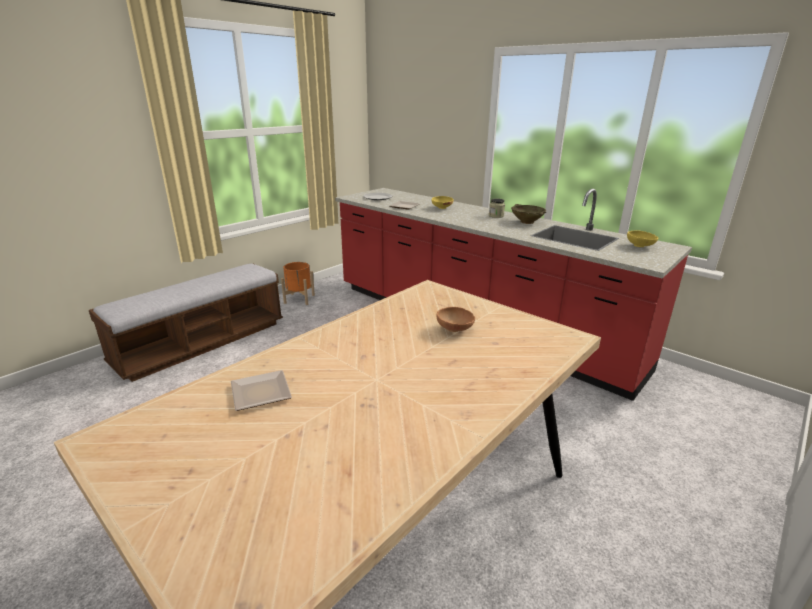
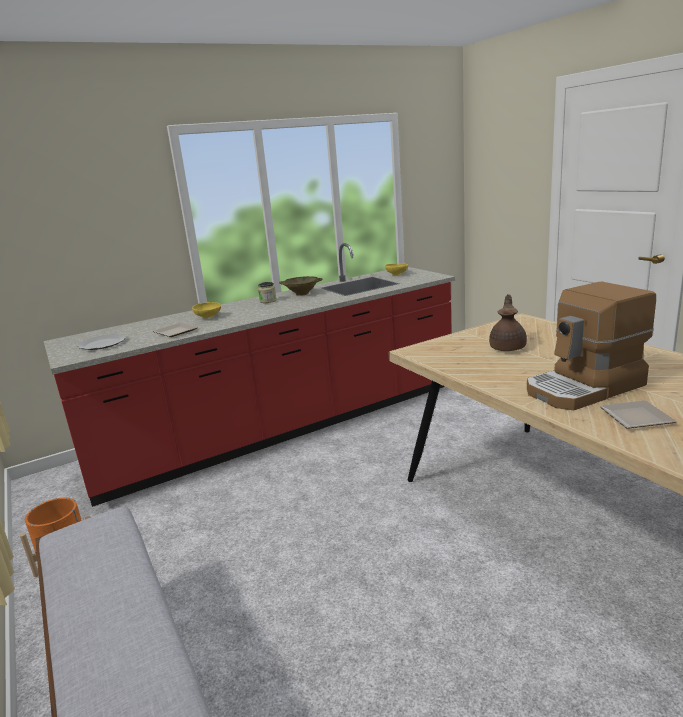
camera: 70 degrees left, 5 degrees down
brown bowl [436,307,475,332] -> brown teapot [489,294,527,351]
none -> coffee machine [527,282,656,410]

